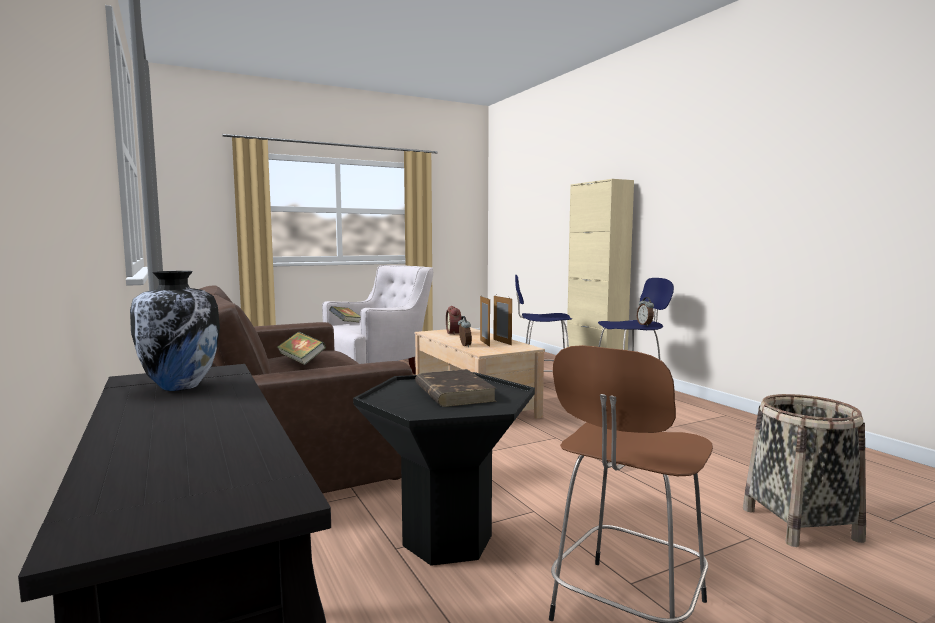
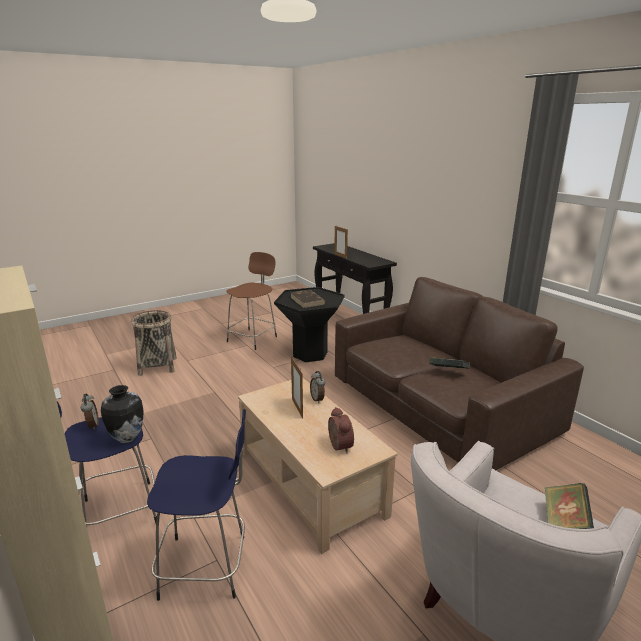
camera: 175 degrees right, 15 degrees up
vase [130,271,220,391] -> vase moved to [101,385,143,443]
picture frame [494,296,512,345] -> picture frame moved to [334,226,348,259]

